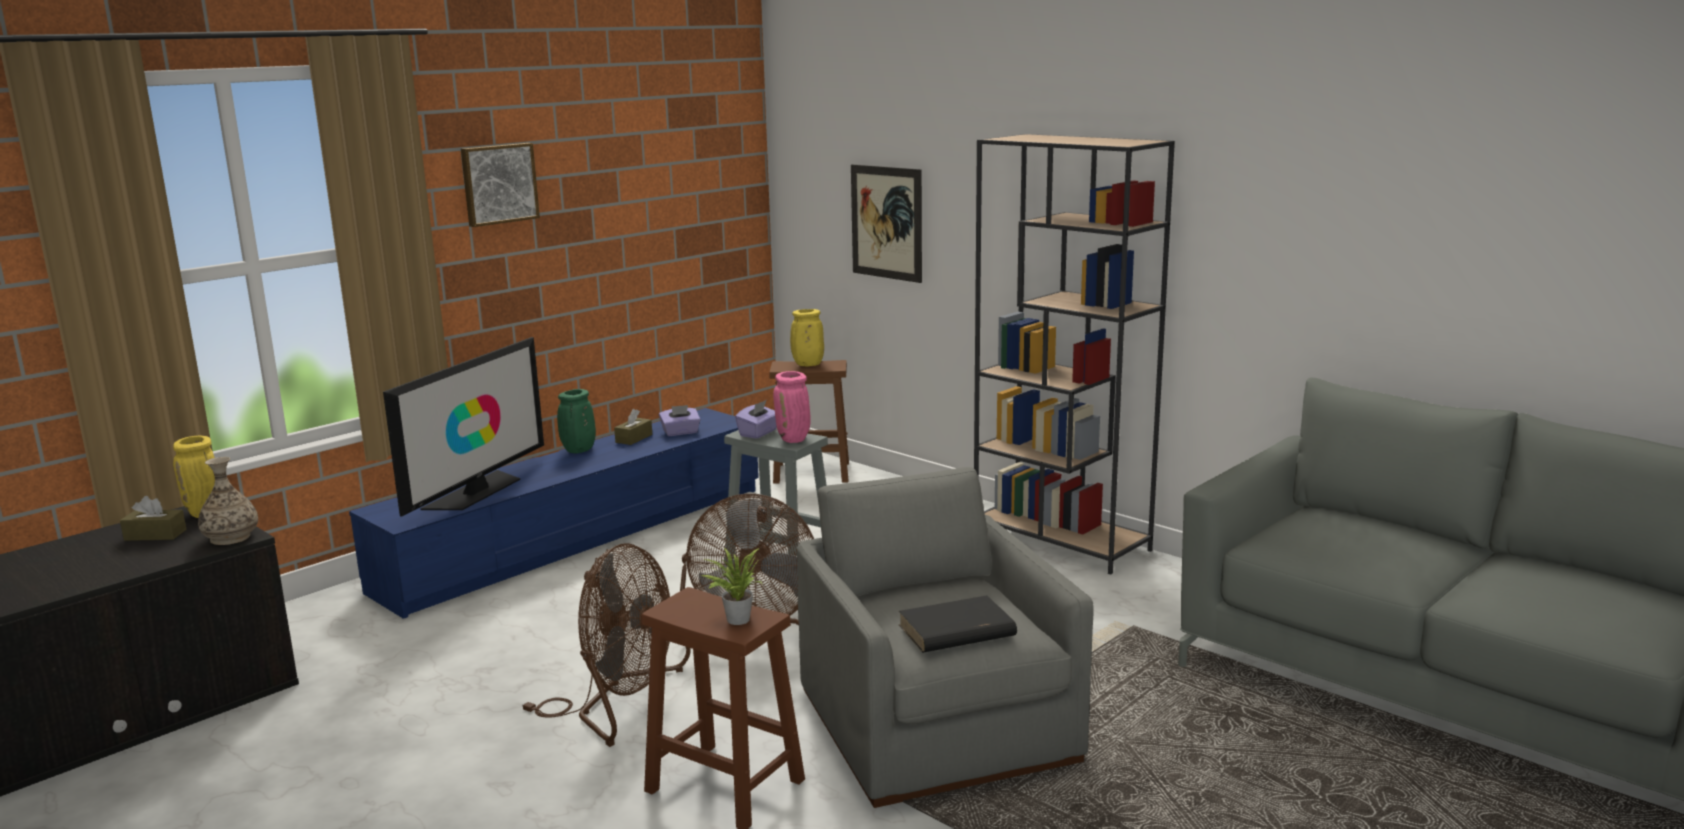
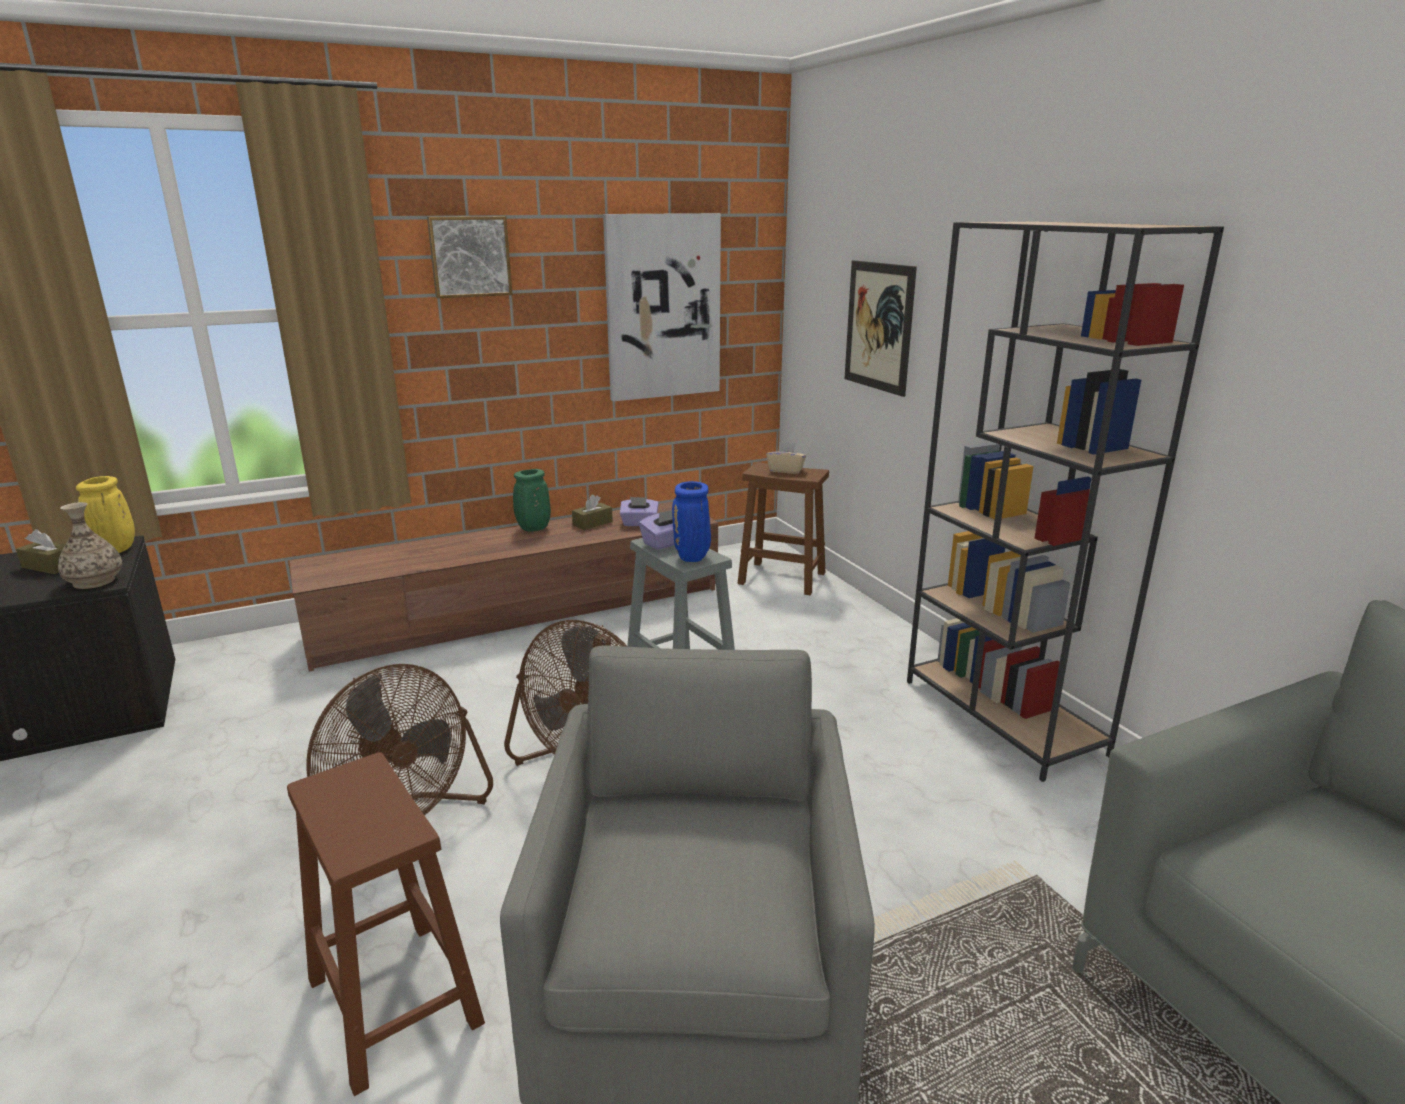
camera: 20 degrees right, 5 degrees up
blue tv stand [349,408,759,619] -> brown tv stand [289,502,718,672]
television [383,337,544,517] -> none
potted plant [702,548,762,625] -> none
pink vase [773,371,811,443] -> blue vase [672,481,711,562]
yellow vase [790,309,824,366] -> beige tissue box [766,441,806,474]
black book [898,595,1017,653] -> none
none -> picture [603,213,721,401]

